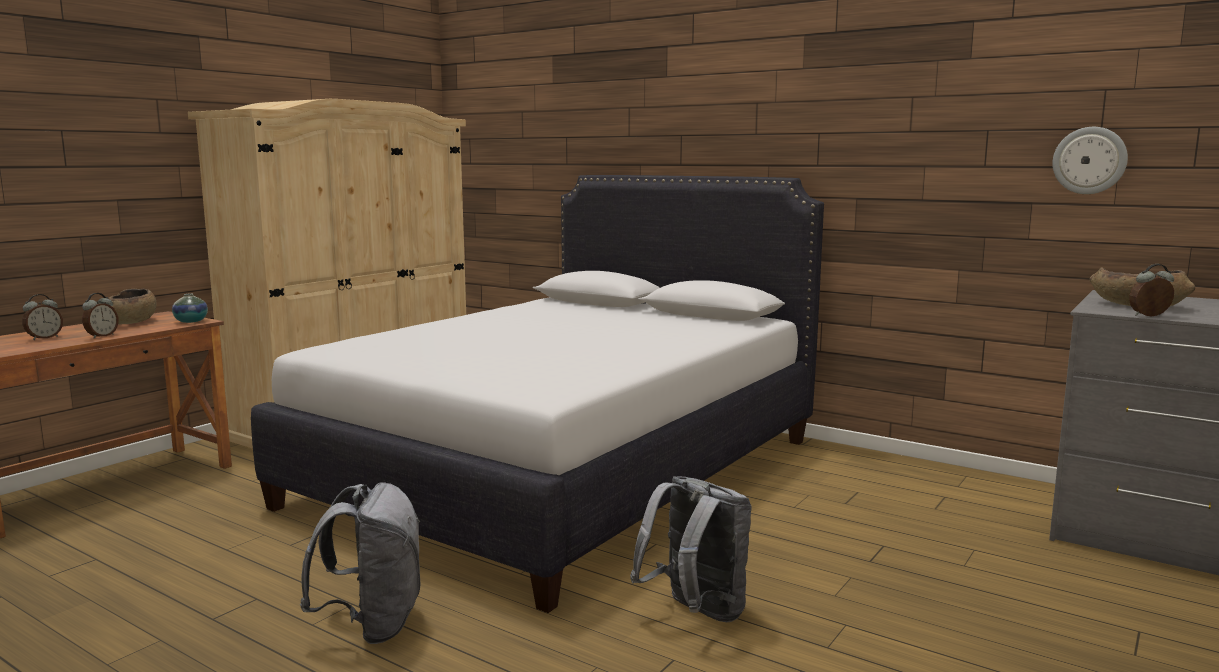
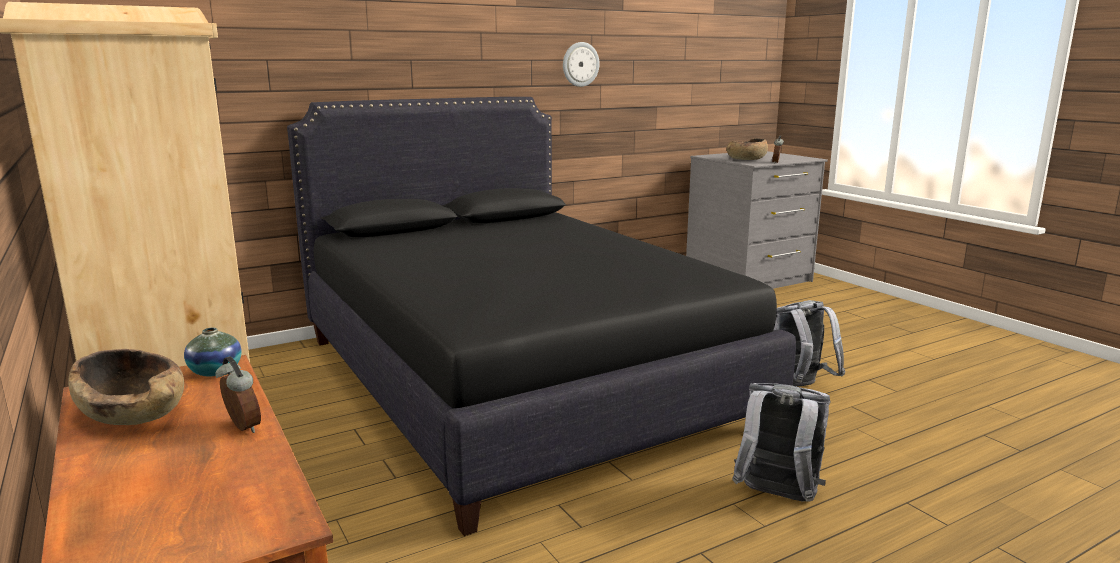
camera: 65 degrees left, 5 degrees up
alarm clock [22,294,63,340] -> none
white bed [251,175,824,613] -> black bed [287,97,796,536]
wall clock [1052,127,1128,194] -> wall clock moved to [563,42,600,87]

